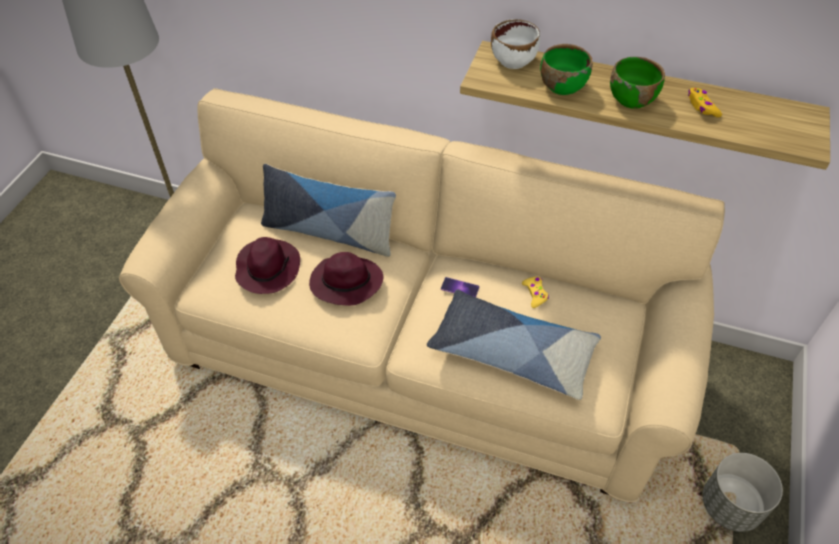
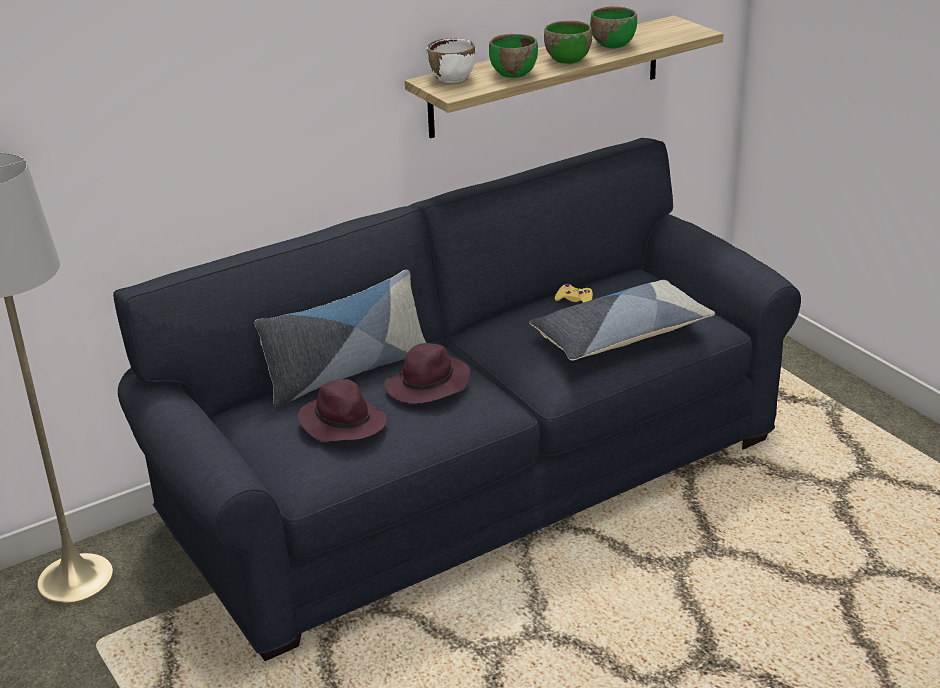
camera: 50 degrees left, 20 degrees down
beige sofa [119,88,725,502] -> blue sofa [113,138,801,661]
phone [441,277,480,297] -> none
yellow game controller [688,88,722,118] -> green bowl [590,6,637,48]
grey planter [703,453,783,532] -> none

